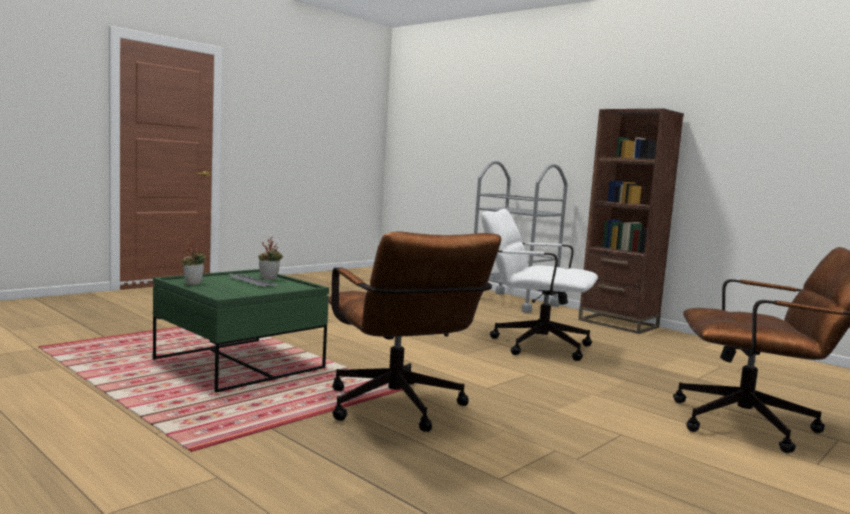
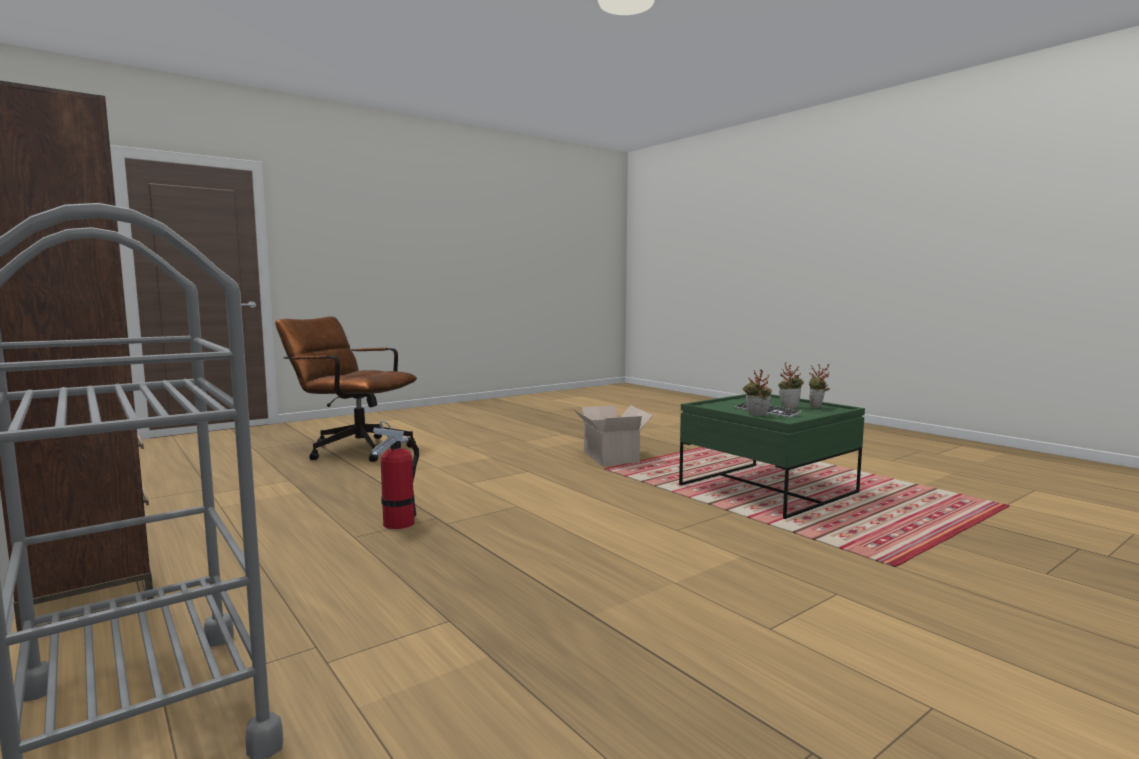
camera: 170 degrees left, 0 degrees up
brown office chair [328,232,501,432] -> cardboard box [572,405,653,467]
white office chair [481,209,598,361] -> fire extinguisher [371,421,419,529]
none -> potted plant [778,362,804,409]

